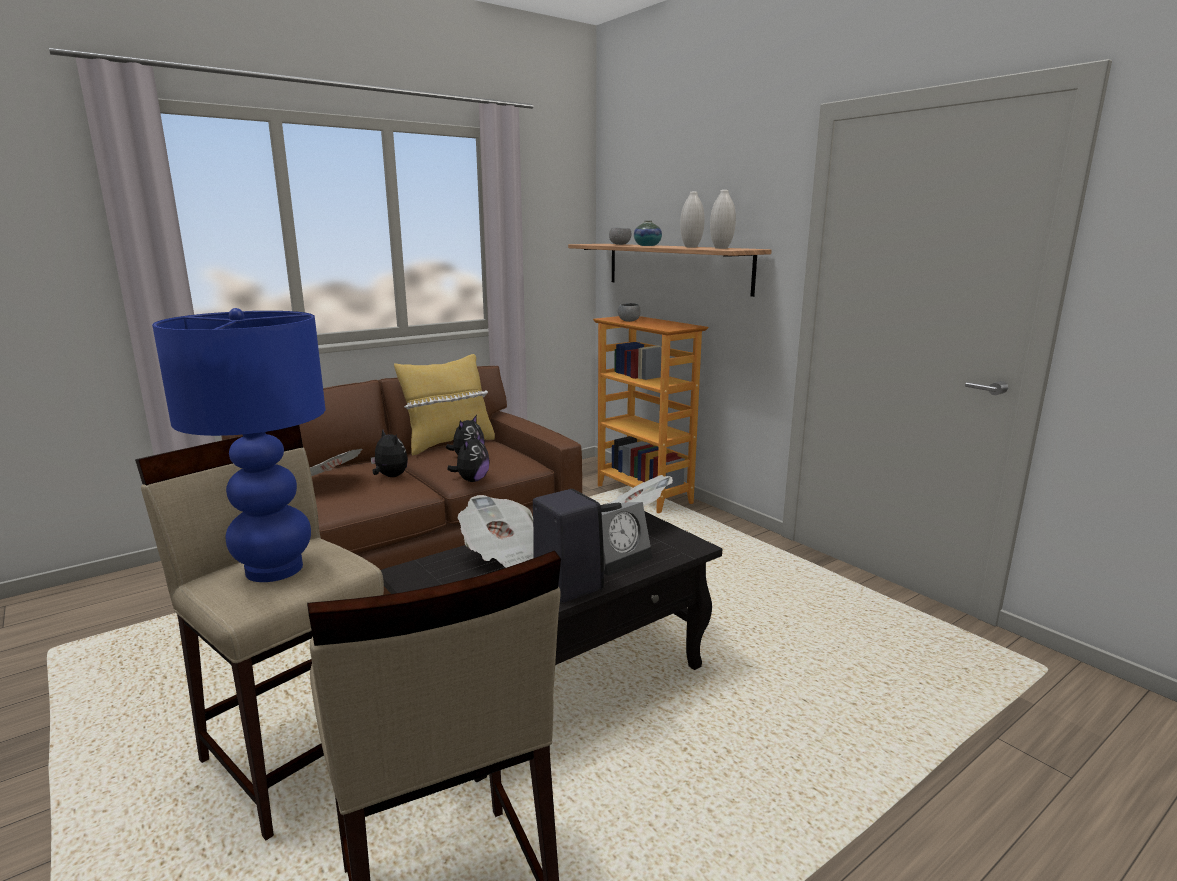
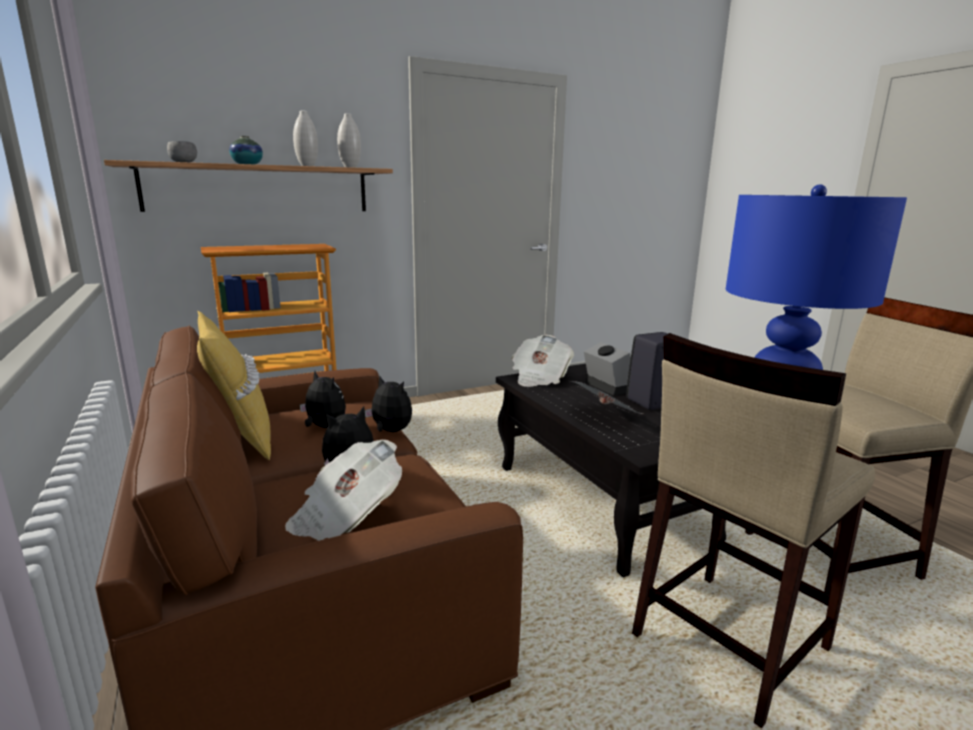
camera: 80 degrees left, 0 degrees up
grey bowl [618,303,641,322] -> none

